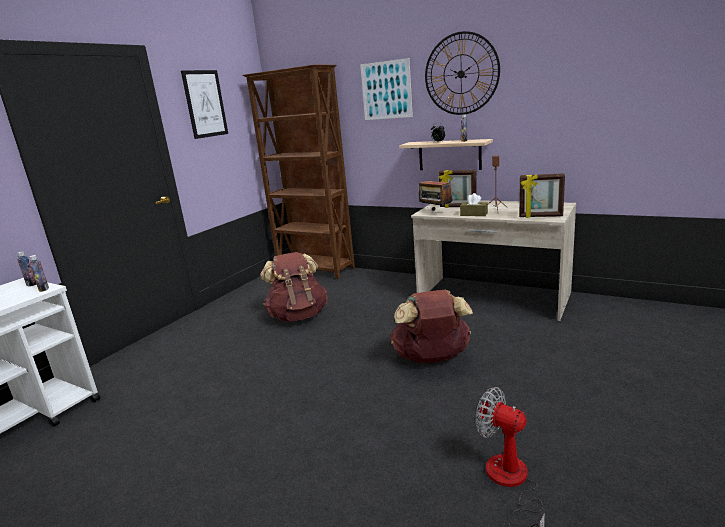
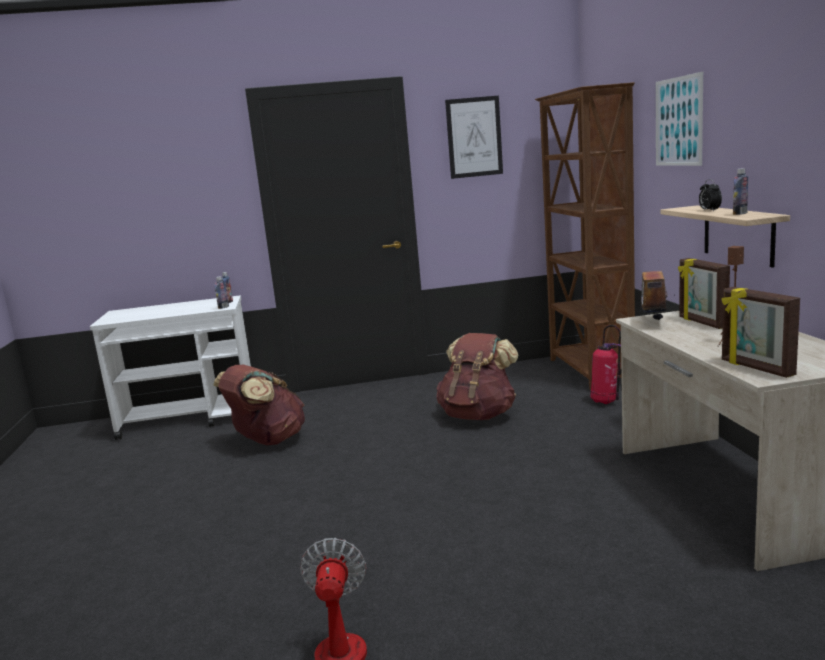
camera: 50 degrees right, 5 degrees down
brown backpack [390,290,473,363] -> brown backpack moved to [213,365,305,446]
wall clock [425,31,500,115] -> none
brown tissue box [460,193,488,216] -> none
none -> fire extinguisher [590,325,621,404]

